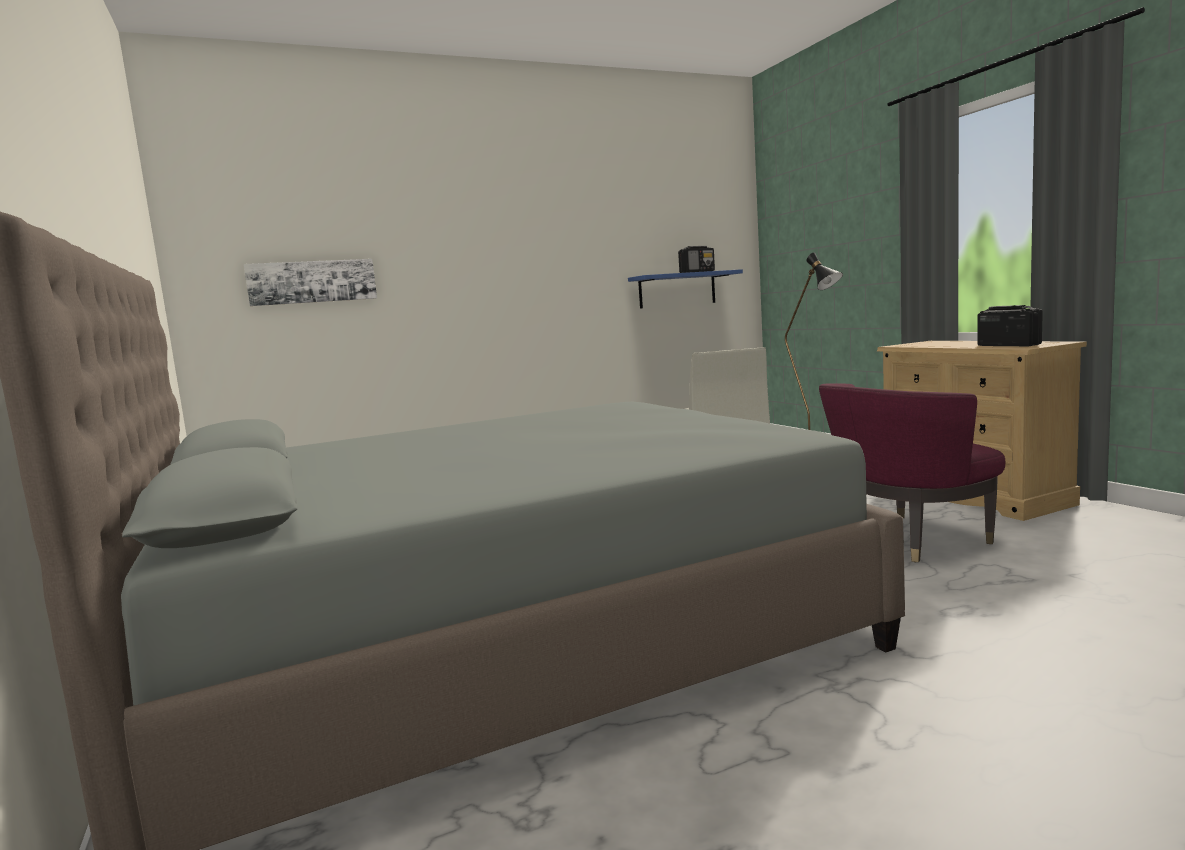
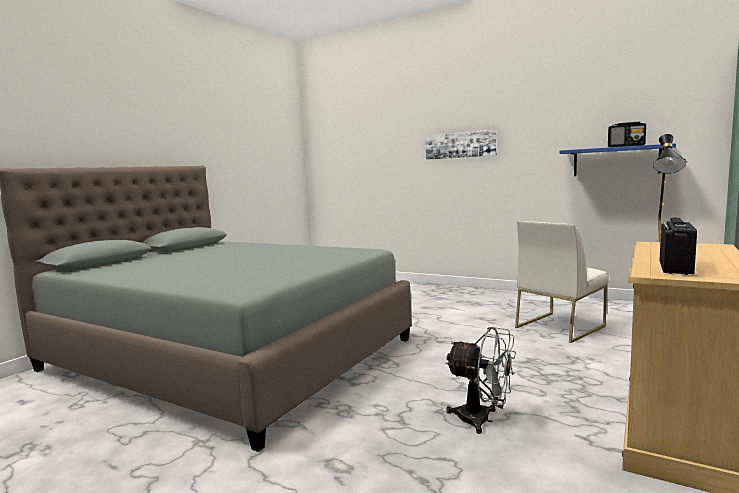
camera: 55 degrees right, 0 degrees up
picture [244,259,377,306] -> picture moved to [425,130,497,160]
purple armchair [819,383,1006,562] -> grey fan [446,327,516,434]

